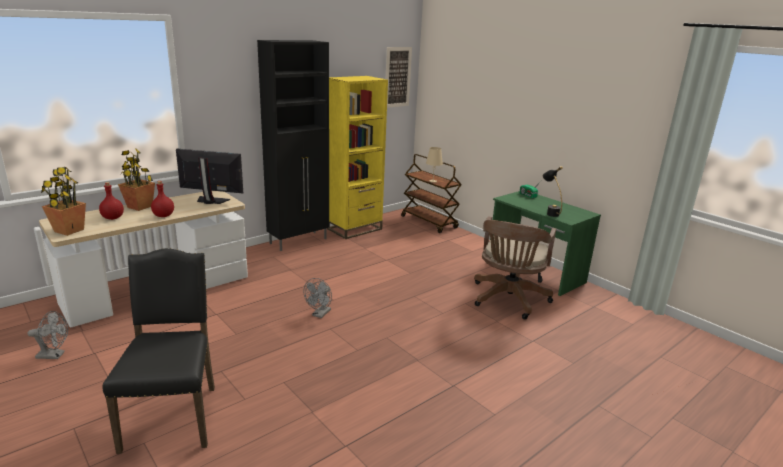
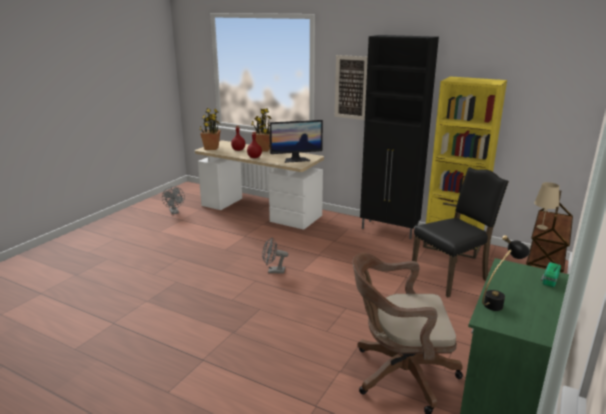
camera: 70 degrees right, 0 degrees up
black chair [102,248,215,454] -> black chair moved to [411,167,509,297]
monitor [176,149,243,204] -> monitor turned 90 degrees clockwise [269,120,323,163]
picture [386,47,412,108] -> picture moved to [335,55,368,120]

